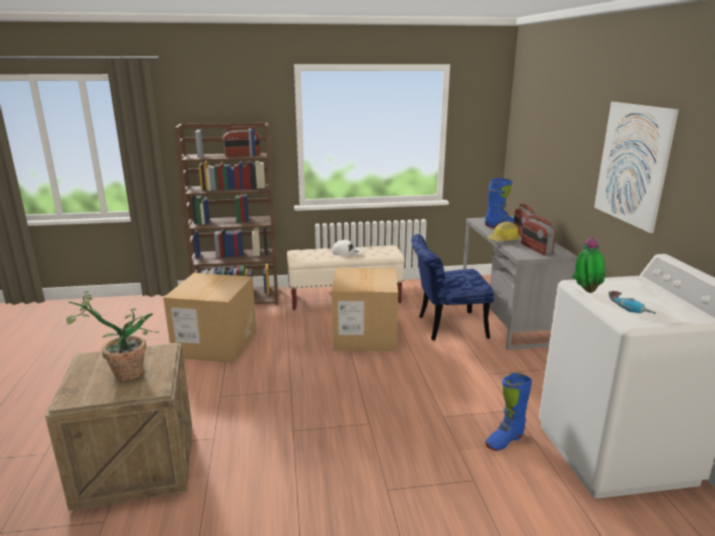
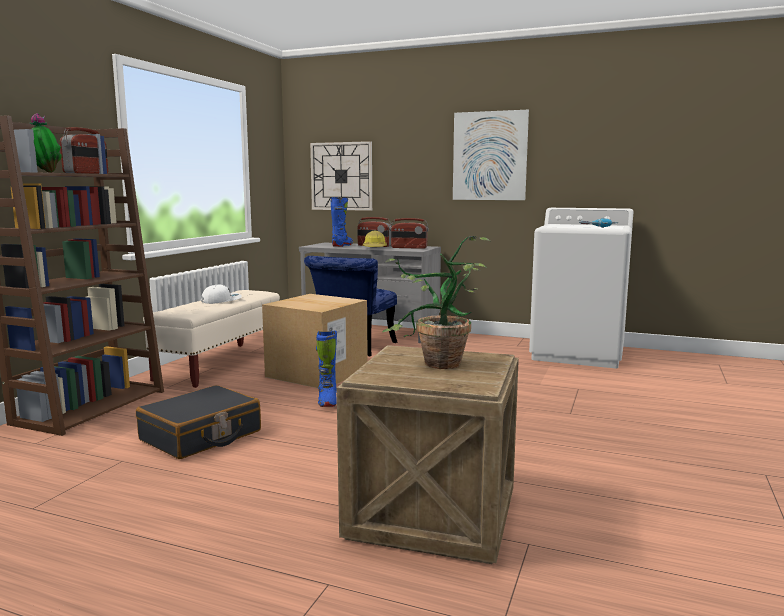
camera: 60 degrees left, 10 degrees down
cardboard box [163,273,257,363] -> black suitcase [136,385,261,459]
blue boot [485,373,532,451] -> blue boot moved to [316,330,337,407]
potted plant [572,237,606,293] -> potted plant moved to [29,113,62,173]
none -> wall clock [310,141,372,211]

